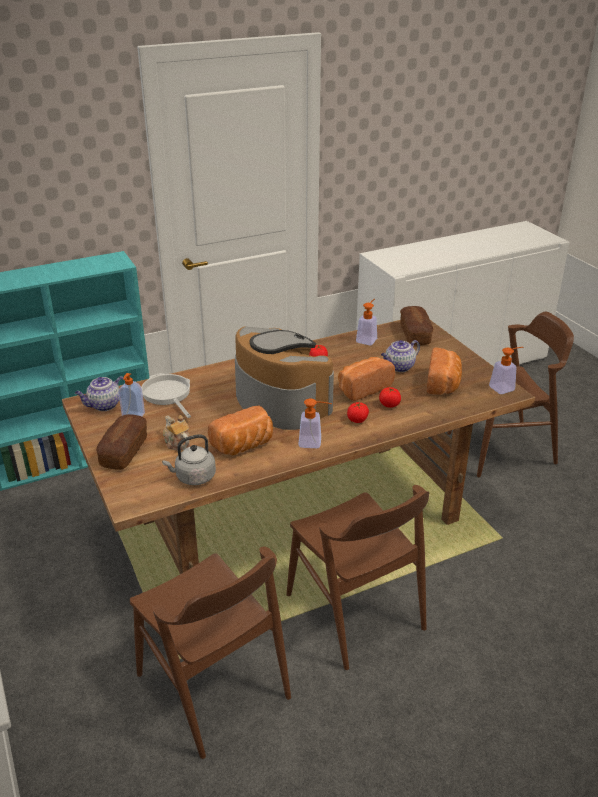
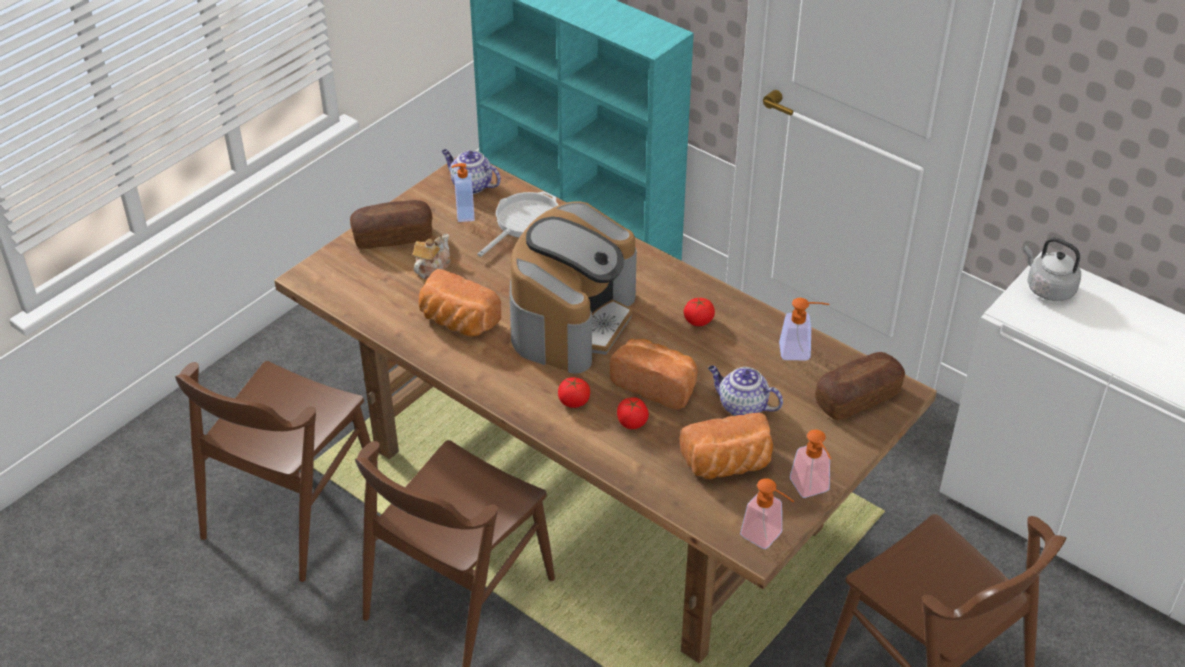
camera: 65 degrees right, 10 degrees up
grey kettle [162,434,216,485] -> grey kettle moved to [1024,237,1081,301]
soap dispenser [298,398,332,448] -> soap dispenser moved to [790,430,831,498]

